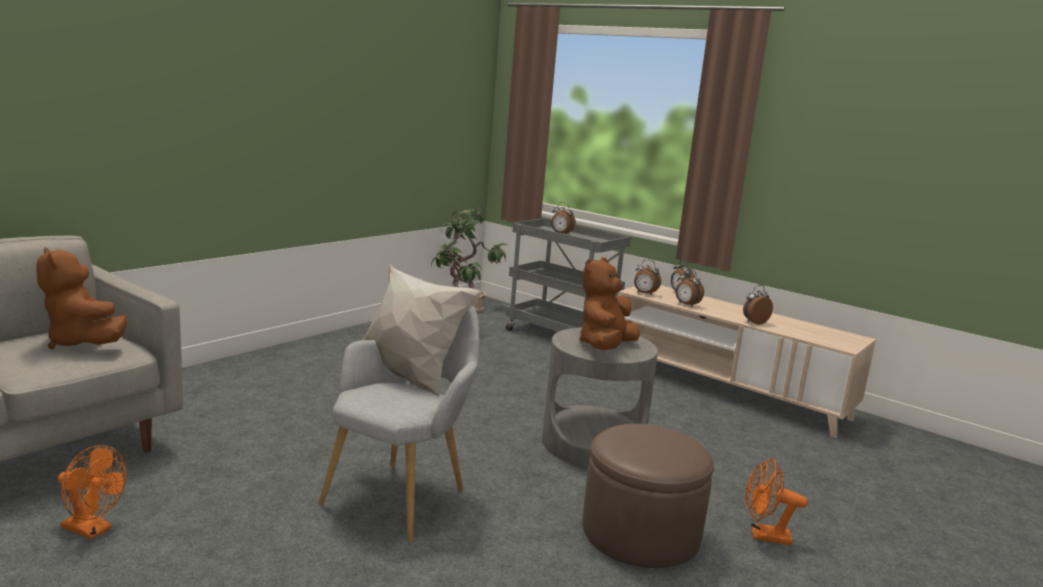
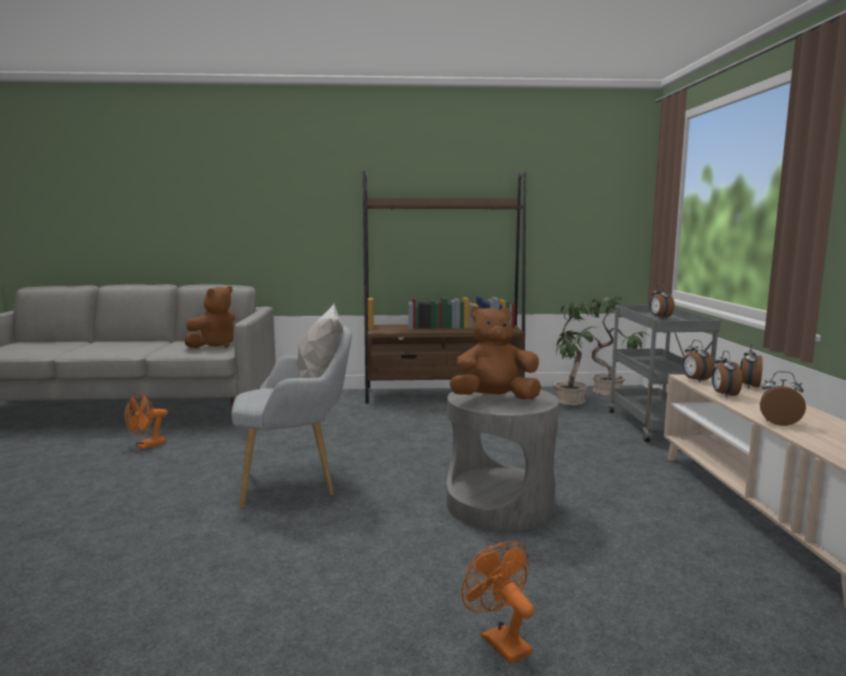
camera: 50 degrees right, 5 degrees down
brown plush toy [36,247,127,349] -> brown plush toy turned 150 degrees counterclockwise [185,286,235,348]
orange fan [58,445,126,539] -> orange fan turned 60 degrees clockwise [124,392,168,449]
brown ottoman [582,424,714,568] -> none
none -> brown bookcase [363,171,526,404]

